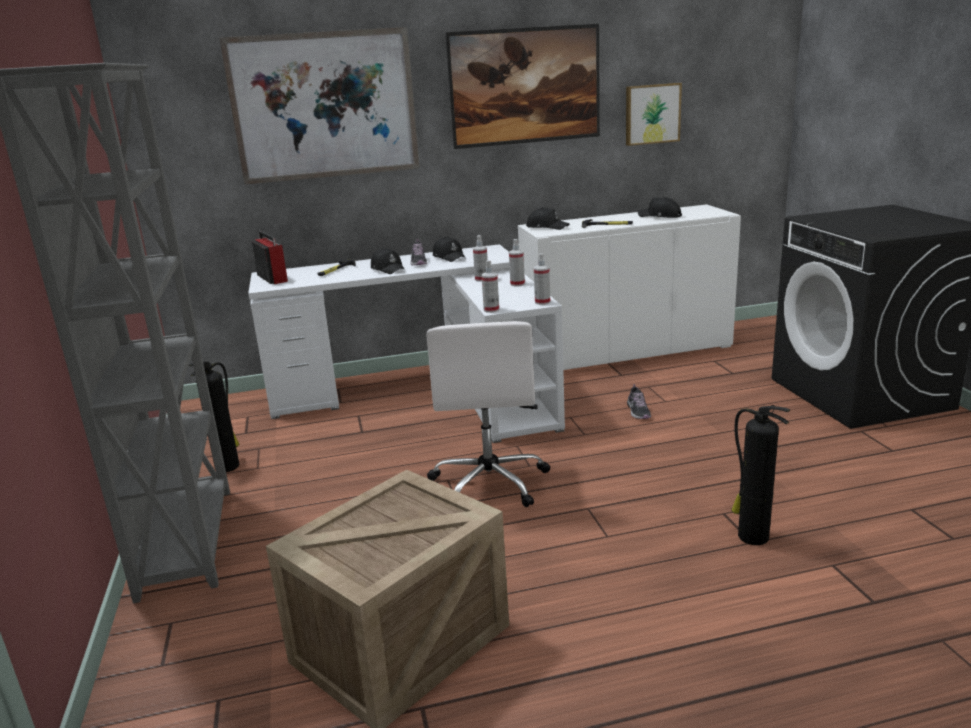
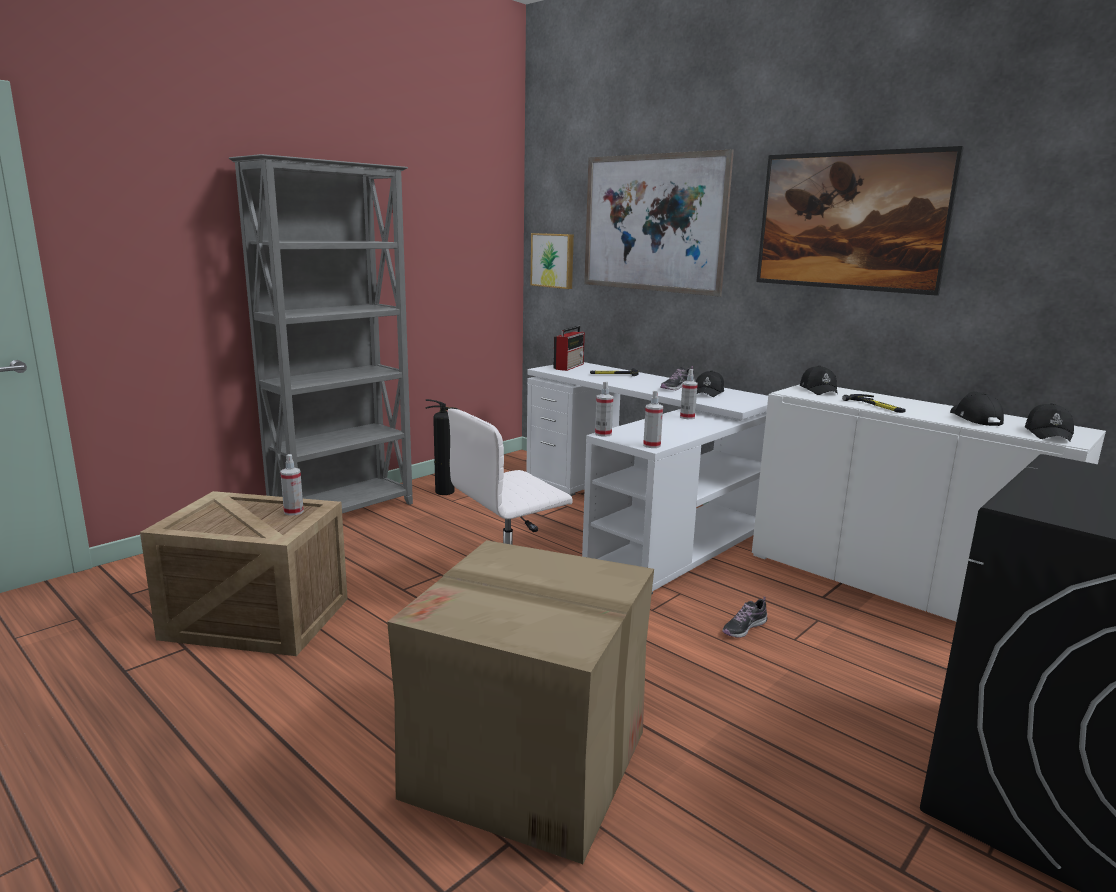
camera: 55 degrees right, 5 degrees down
black cap [371,248,405,274] -> black cap moved to [1025,403,1074,442]
spray bottle [509,239,525,287] -> spray bottle moved to [280,454,304,516]
picture [626,83,682,146] -> picture moved to [530,233,574,289]
fire extinguisher [731,405,790,545] -> cardboard box [387,540,654,864]

